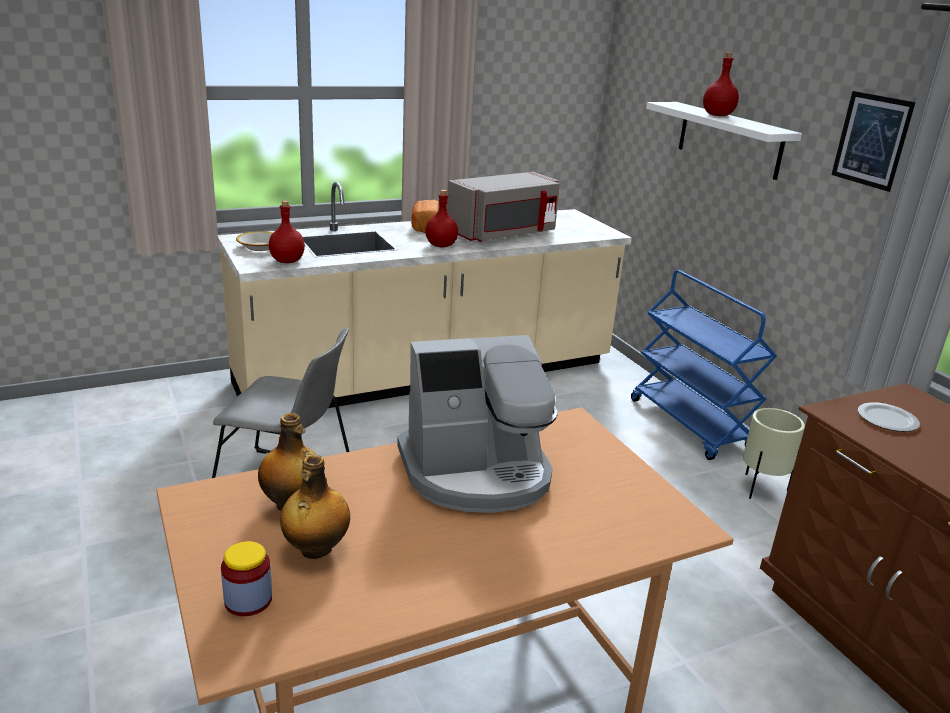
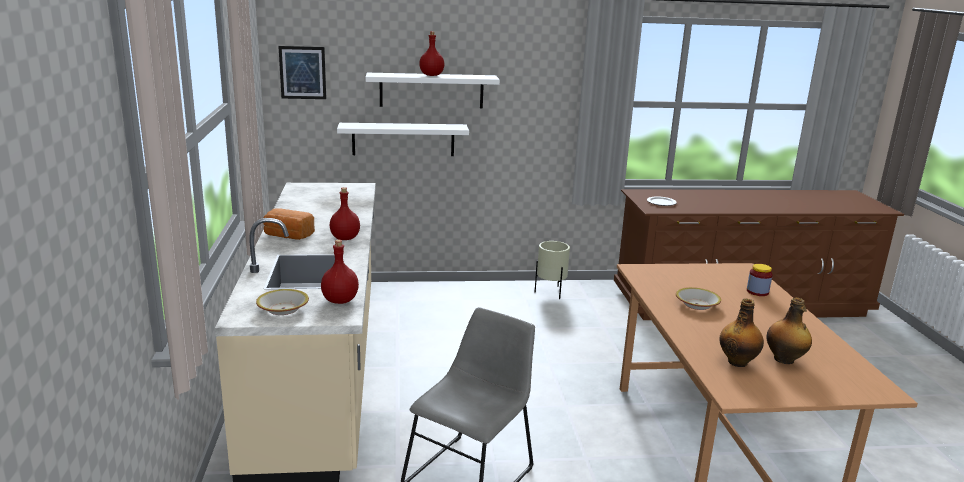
camera: 70 degrees left, 5 degrees down
jar [221,541,272,616] -> jar moved to [747,264,773,296]
coffee machine [397,335,558,513] -> bowl [676,287,721,310]
grey microwave [447,172,560,242] -> none
blue cart [631,270,777,460] -> none
picture [831,91,916,192] -> picture moved to [278,46,326,99]
none -> white shelf [337,123,469,156]

